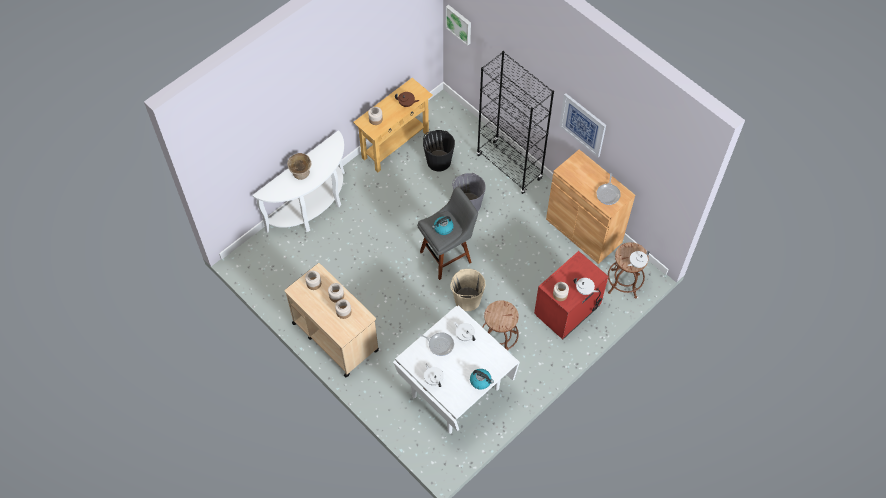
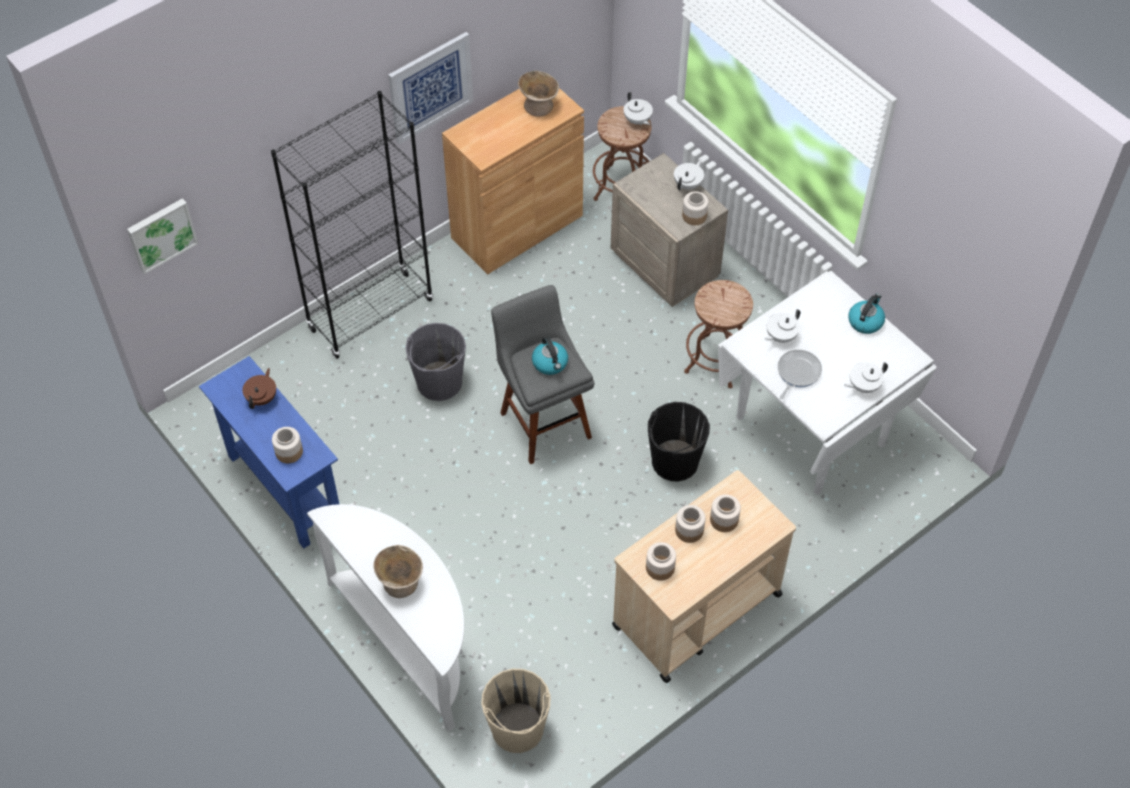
camera: 85 degrees left, 5 degrees down
beige console table [353,78,433,172] -> blue console table [199,356,339,548]
black bucket [423,130,455,171] -> black bucket moved to [648,402,710,482]
beige bucket [450,269,486,311] -> beige bucket moved to [481,669,551,753]
red nightstand [534,251,609,339] -> beige nightstand [611,153,728,307]
frying pan [597,173,621,205] -> beige bowl [518,70,559,117]

